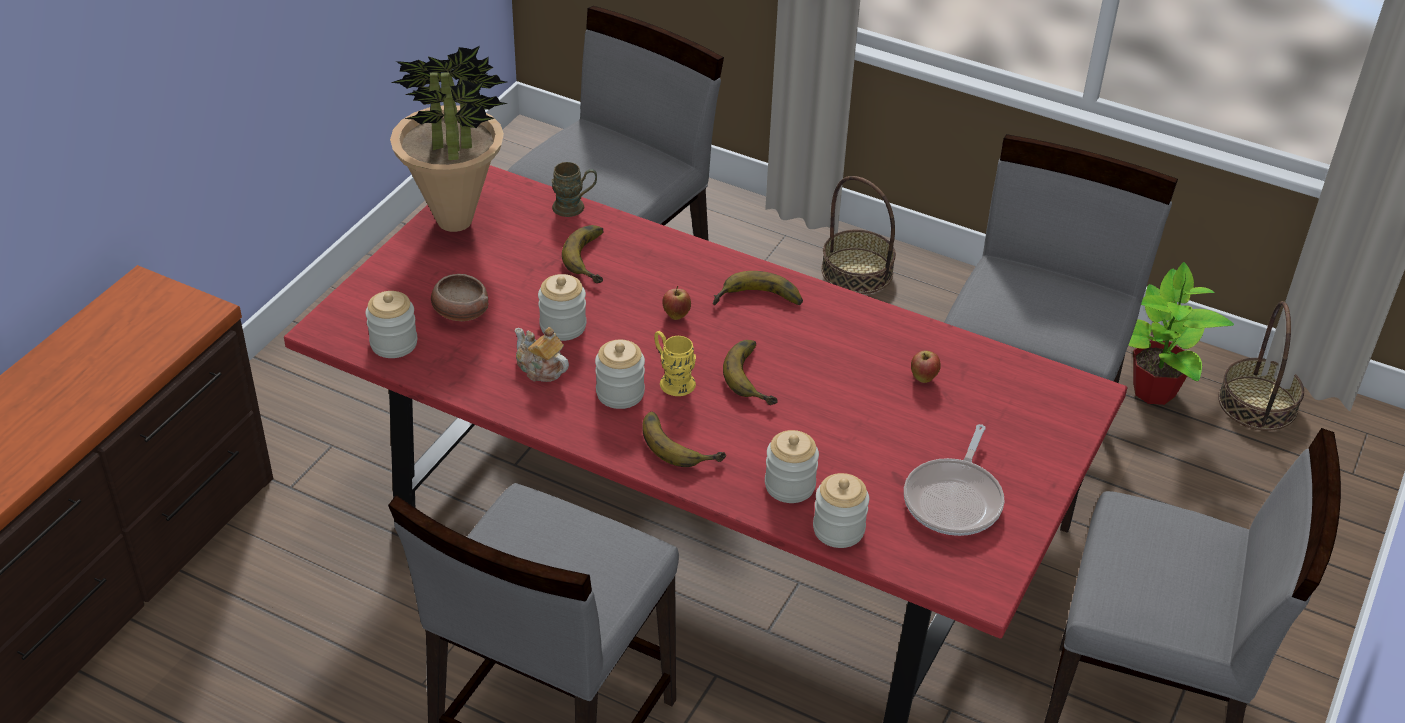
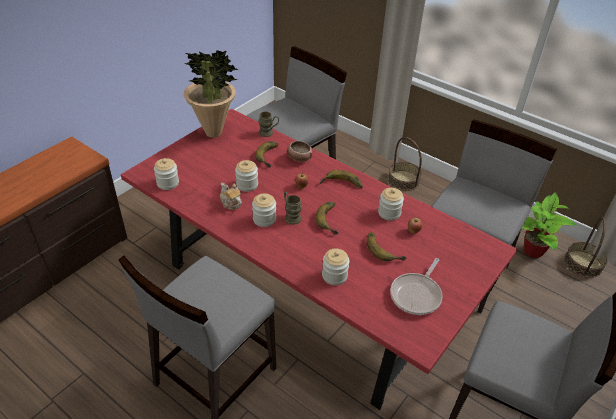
camera: 10 degrees right, 0 degrees up
bowl [431,274,488,321] -> bowl moved to [287,141,312,162]
banana [642,412,726,467] -> banana moved to [367,232,406,261]
yellow mug [654,331,696,396] -> brown mug [284,192,302,225]
jar [813,473,869,548] -> jar moved to [378,188,404,221]

